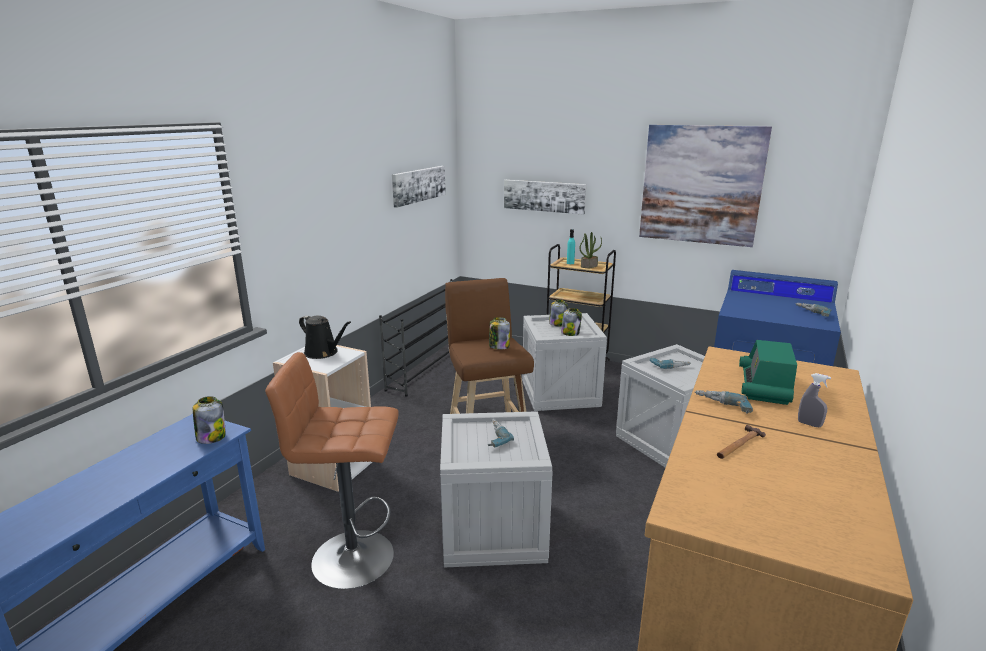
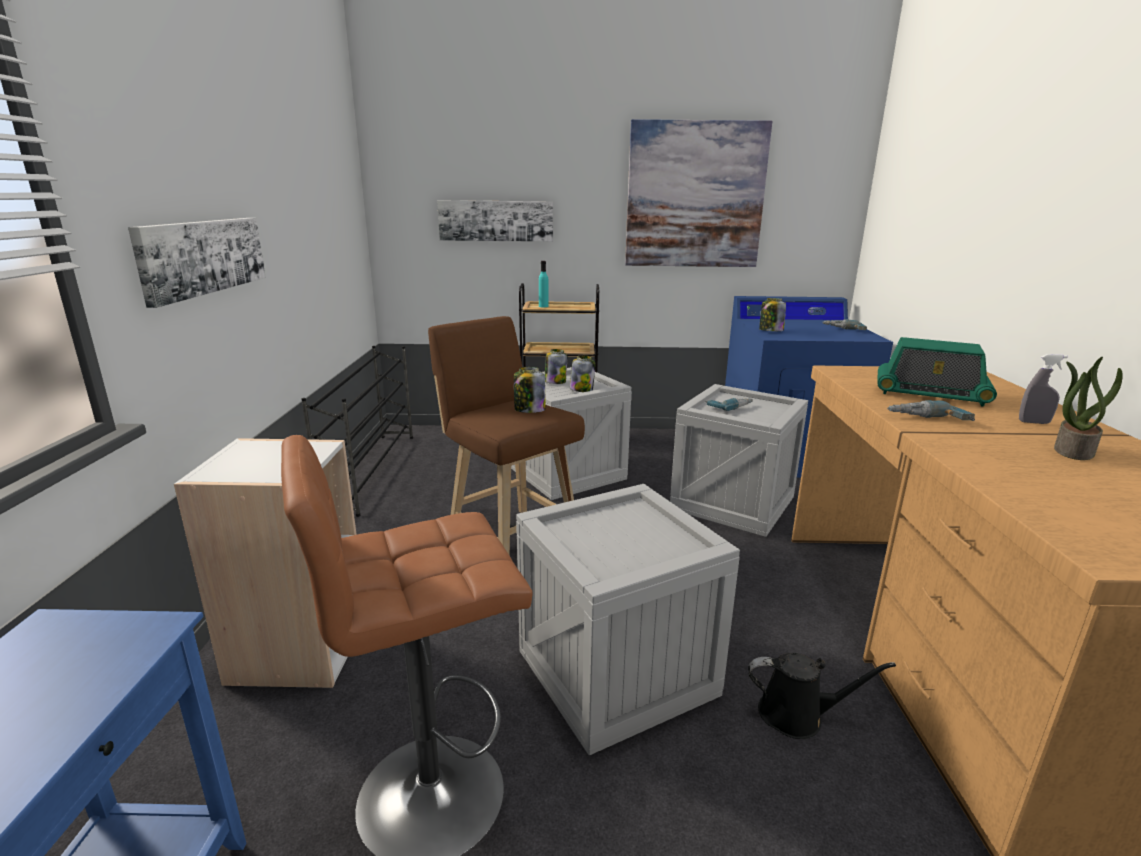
camera: 25 degrees left, 0 degrees up
jar [193,396,226,444] -> jar moved to [759,298,786,331]
black watering can [299,315,351,359] -> black watering can moved to [748,653,896,739]
picture [392,166,446,208] -> picture moved to [128,218,266,308]
power drill [488,419,514,448] -> none
potted plant [579,232,602,268] -> potted plant moved to [1054,357,1123,460]
hammer [717,425,766,459] -> none
radio [739,340,797,405] -> radio turned 60 degrees counterclockwise [878,337,997,406]

